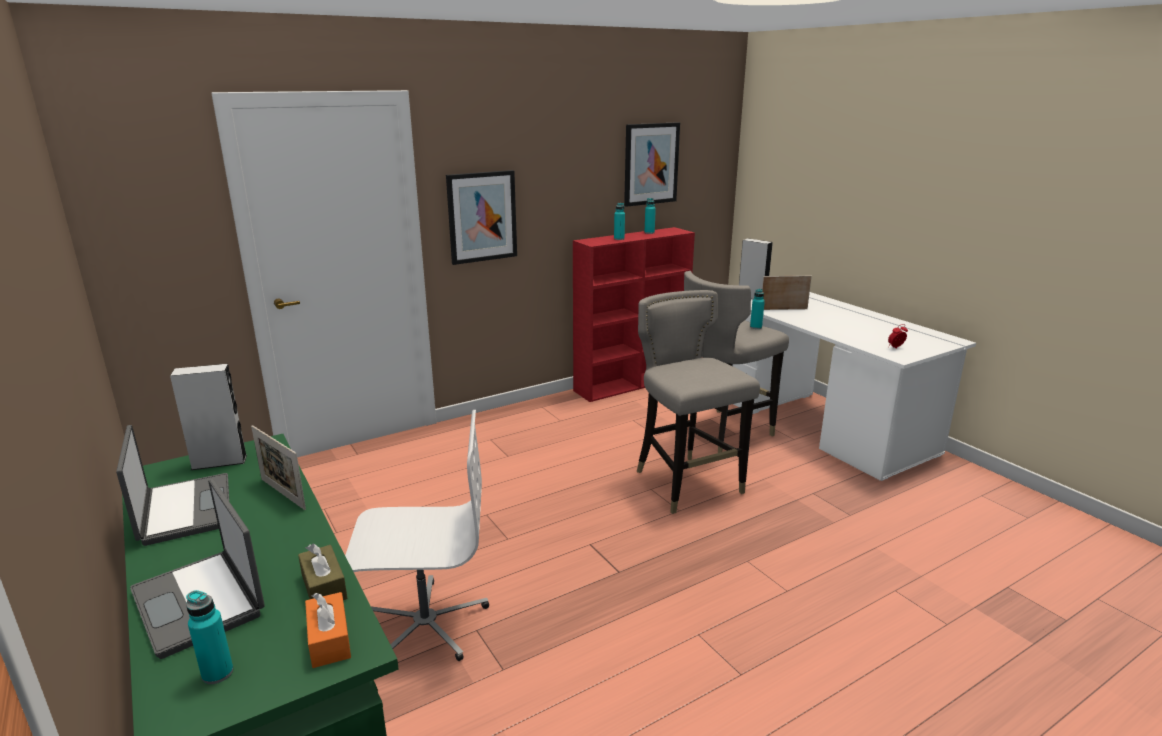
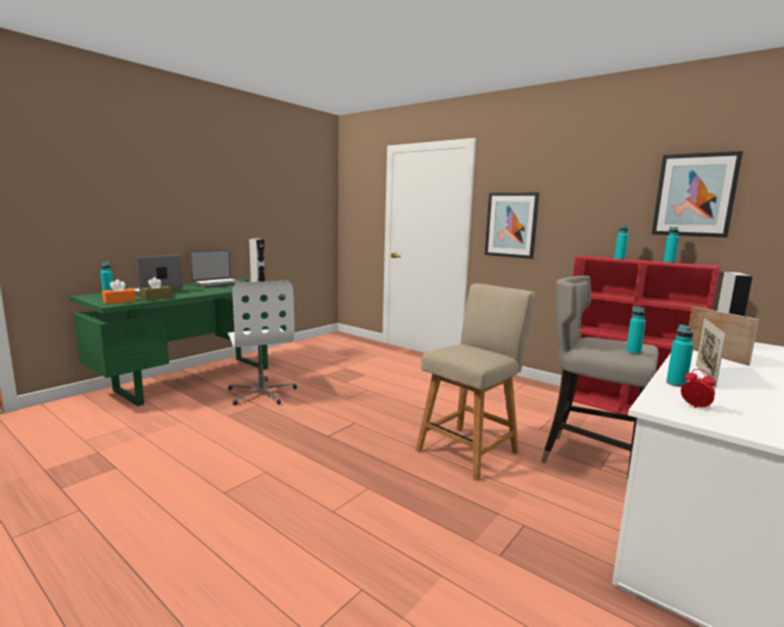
camera: 70 degrees right, 10 degrees down
picture frame [251,425,306,510] -> picture frame moved to [696,319,726,388]
grey stool [637,290,760,514] -> beige chair [416,283,536,481]
none -> turquoise bottle [666,325,694,387]

